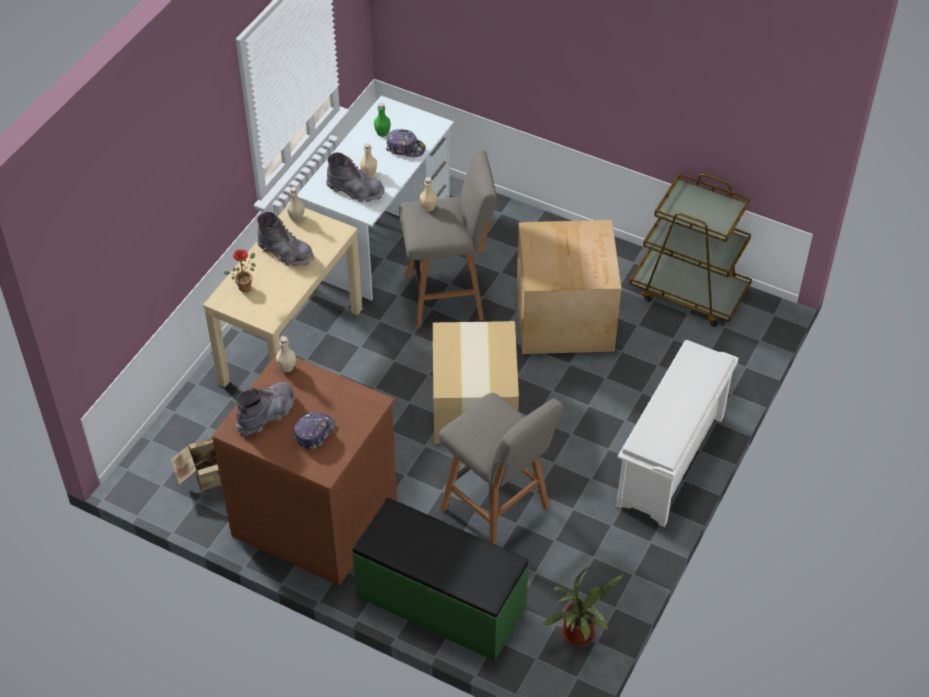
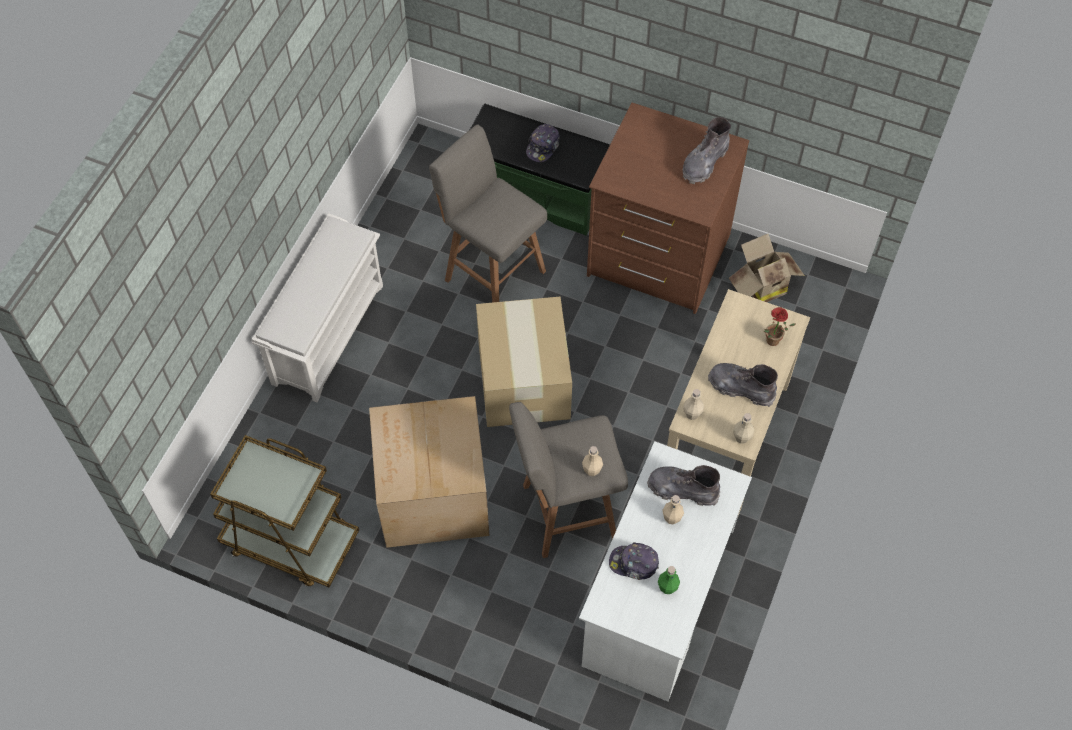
camera: 175 degrees right, 10 degrees up
beige bottle [276,336,296,372] -> beige bottle moved to [683,389,704,420]
cap [294,412,336,451] -> cap moved to [526,124,560,162]
potted plant [542,564,624,646] -> none

